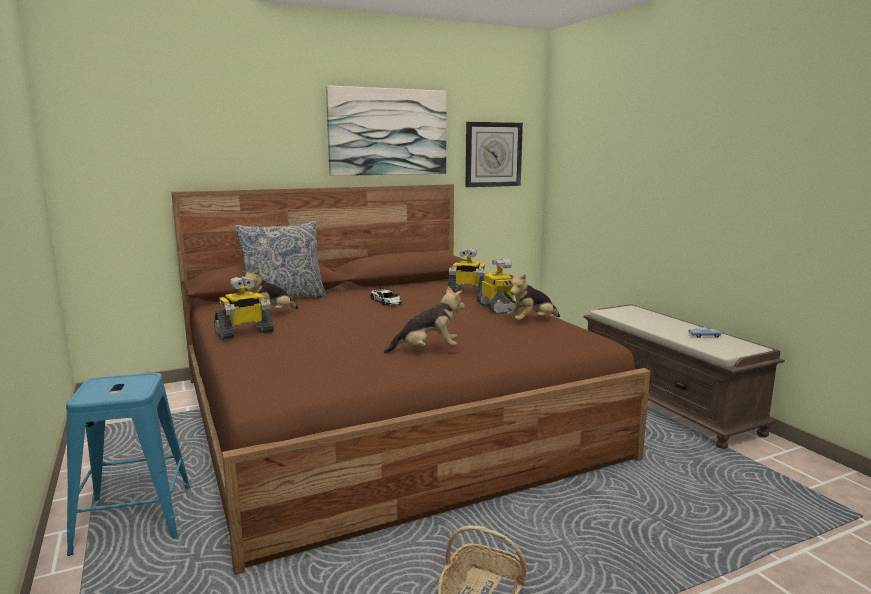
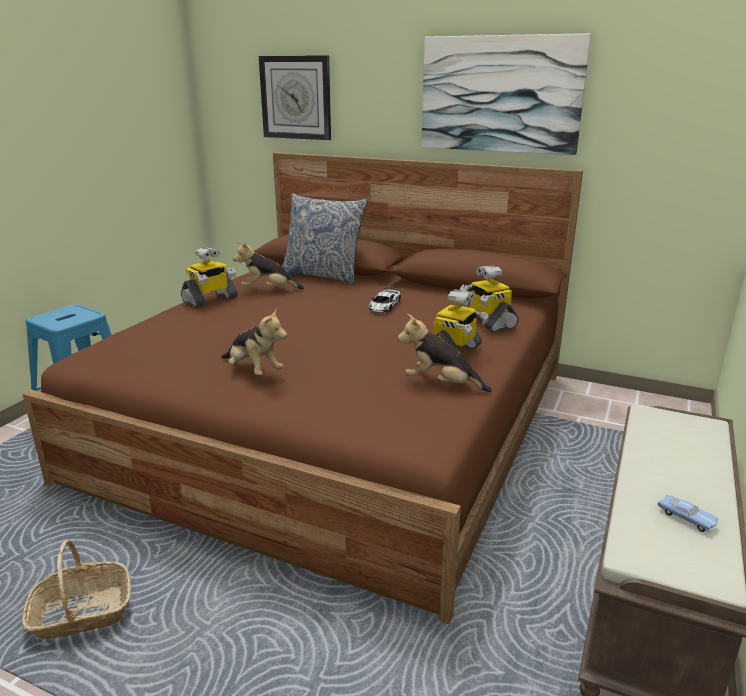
camera: 50 degrees right, 10 degrees up
toy robot [214,276,274,340] -> toy robot turned 60 degrees counterclockwise [181,247,238,308]
wall clock [466,122,523,187] -> wall clock moved to [259,55,331,140]

